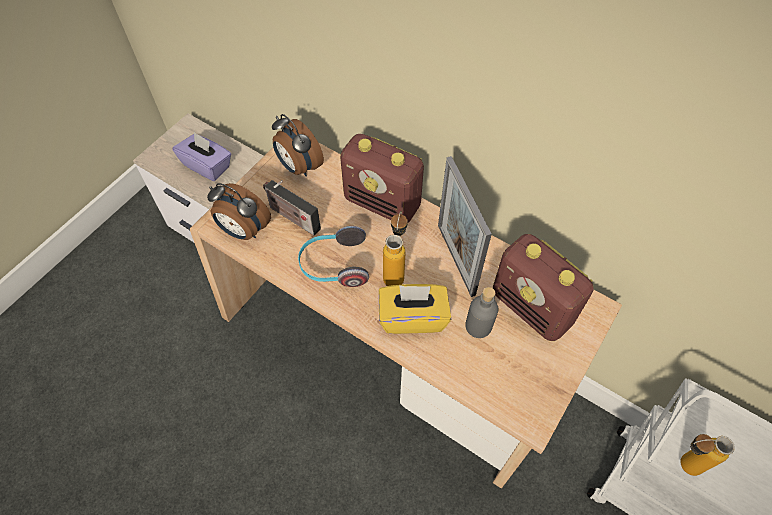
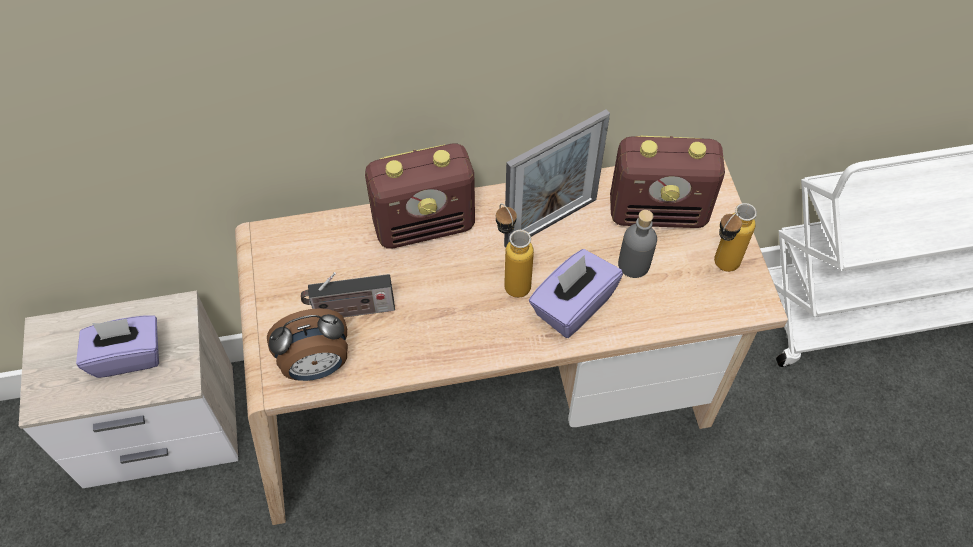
camera: 45 degrees left, 0 degrees up
alarm clock [272,114,324,177] -> none
headphones [298,226,369,287] -> none
yellow tissue box [379,284,451,334] -> purple tissue box [529,249,623,338]
picture frame [438,156,492,297] -> picture frame turned 60 degrees counterclockwise [504,109,610,248]
bottle [680,434,735,476] -> bottle moved to [714,203,757,272]

